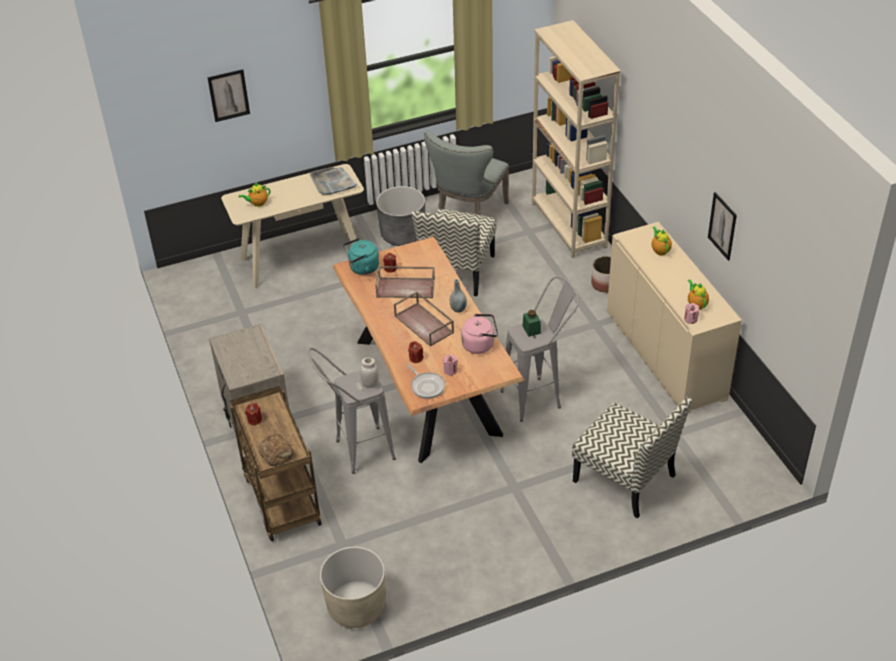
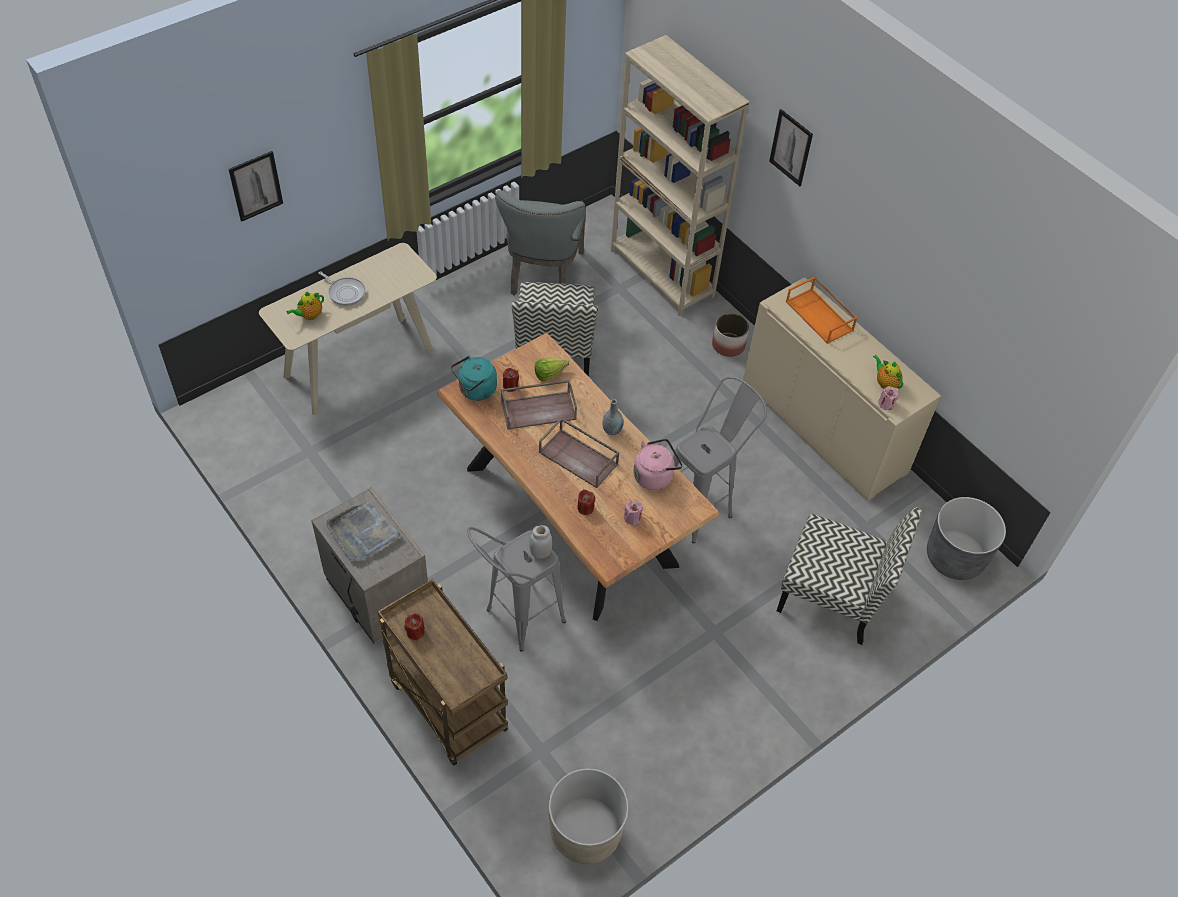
camera: 20 degrees left, 10 degrees up
bread [259,434,294,466] -> none
grey tray [310,167,358,195] -> grey tray moved to [326,502,403,561]
grey planter [376,186,425,246] -> grey planter moved to [927,497,1006,580]
frying pan [406,364,445,399] -> frying pan moved to [319,272,365,306]
green jar [523,310,541,337] -> none
teapot [652,226,672,256] -> orange tray [786,276,858,344]
picture [708,192,737,261] -> picture moved to [769,109,813,186]
none -> lettuce [535,358,569,382]

